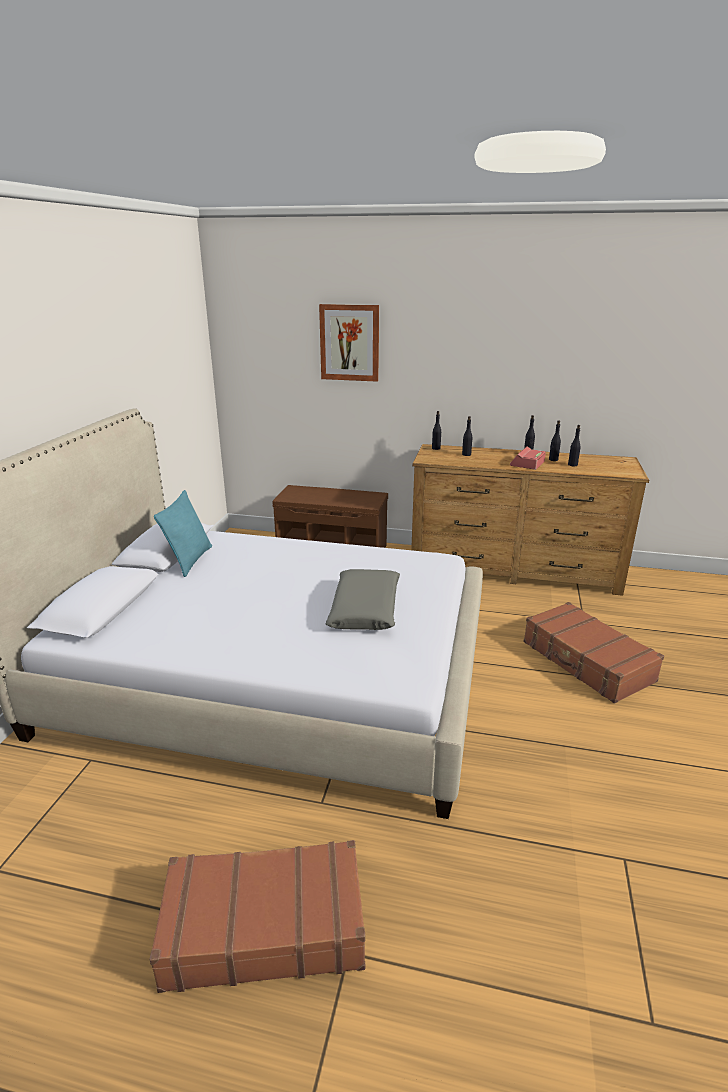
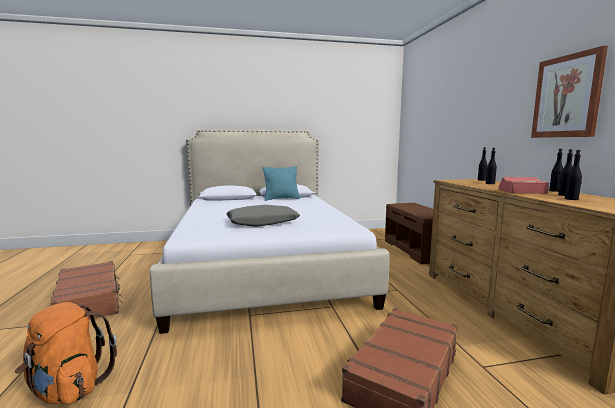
camera: 65 degrees right, 15 degrees down
picture [319,304,379,382] -> picture moved to [531,46,608,138]
none -> orange backpack [15,302,117,405]

